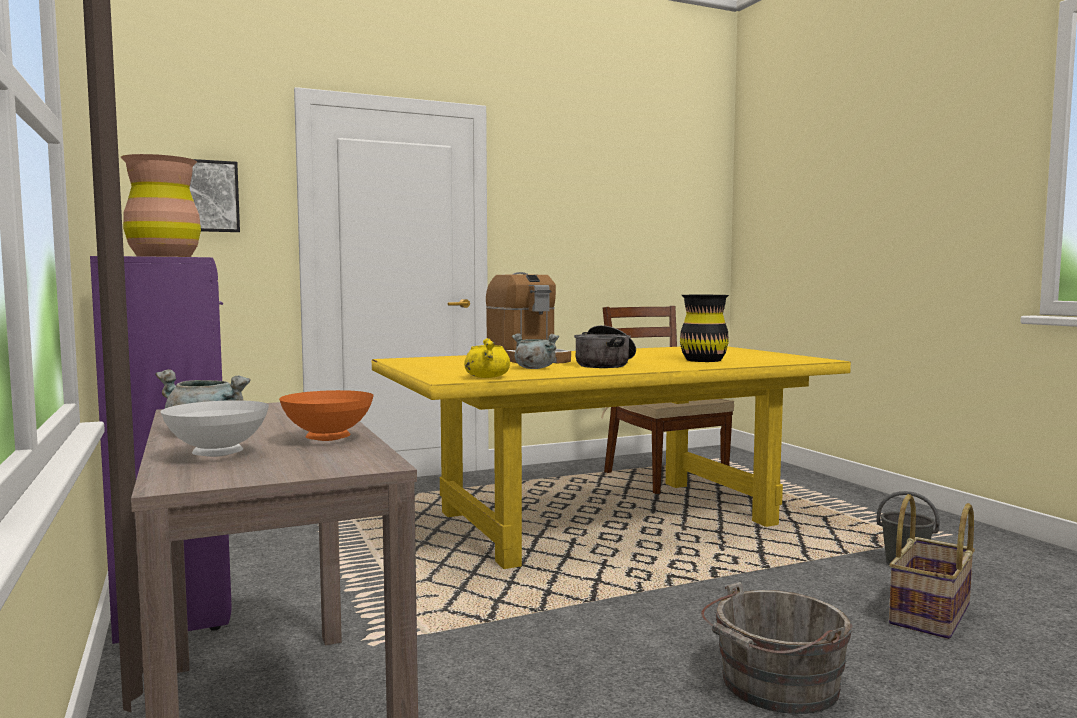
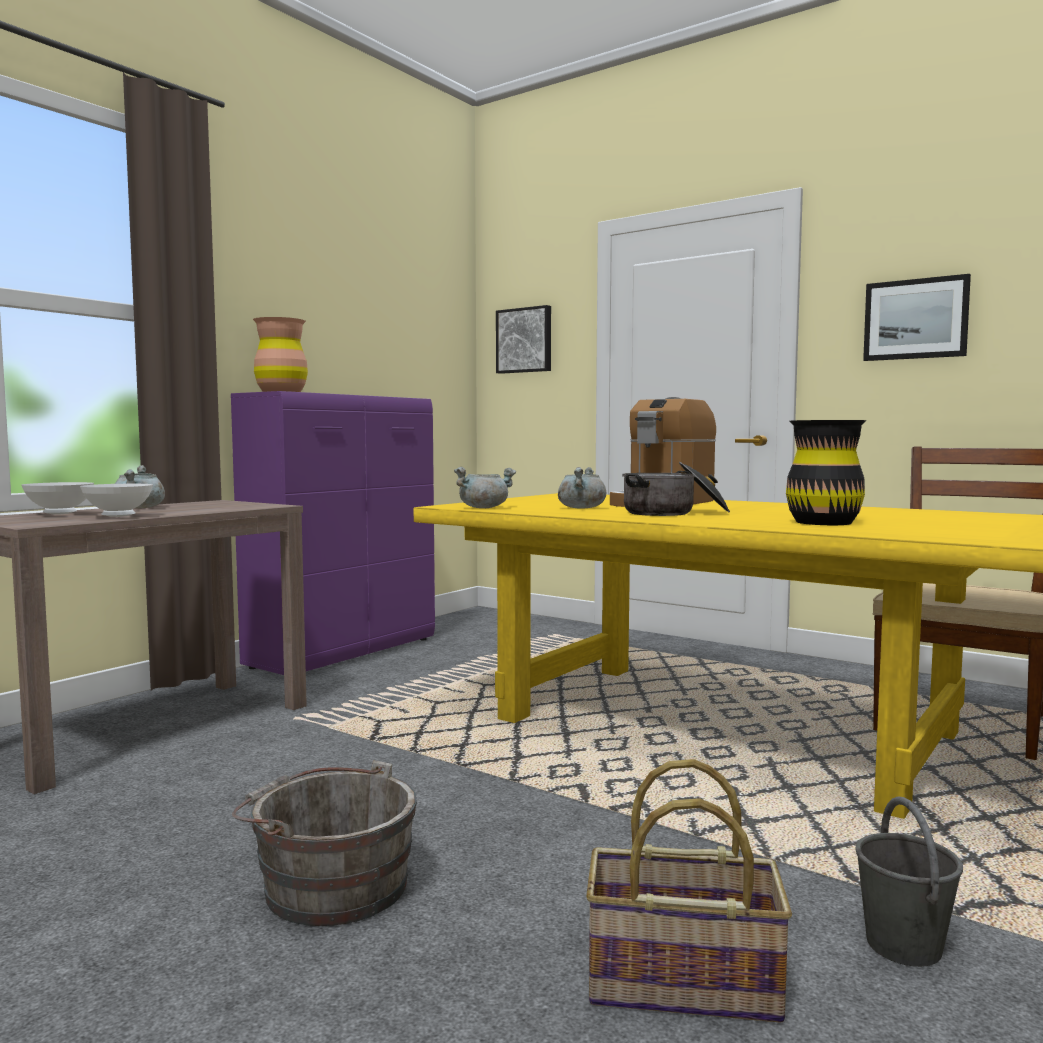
camera: 60 degrees right, 0 degrees up
orange bowl [279,390,374,441] -> white bowl [80,484,153,517]
yellow cooking pot [464,338,510,378] -> grey cooking pot [454,467,516,508]
none -> picture [863,274,971,361]

